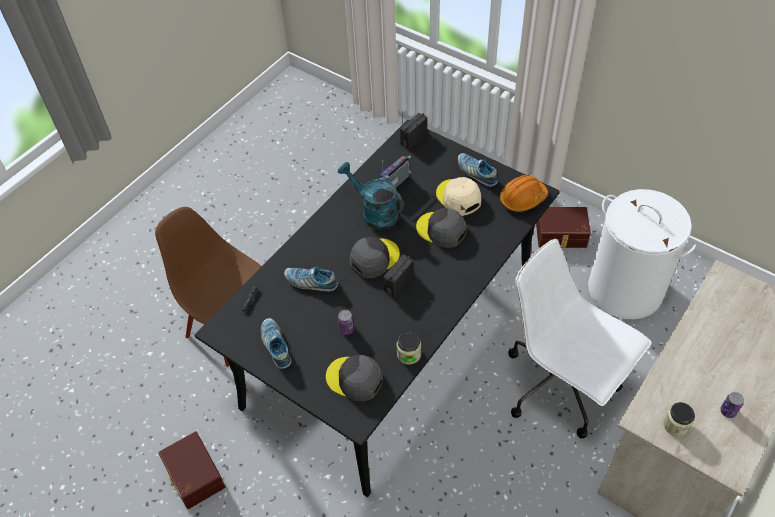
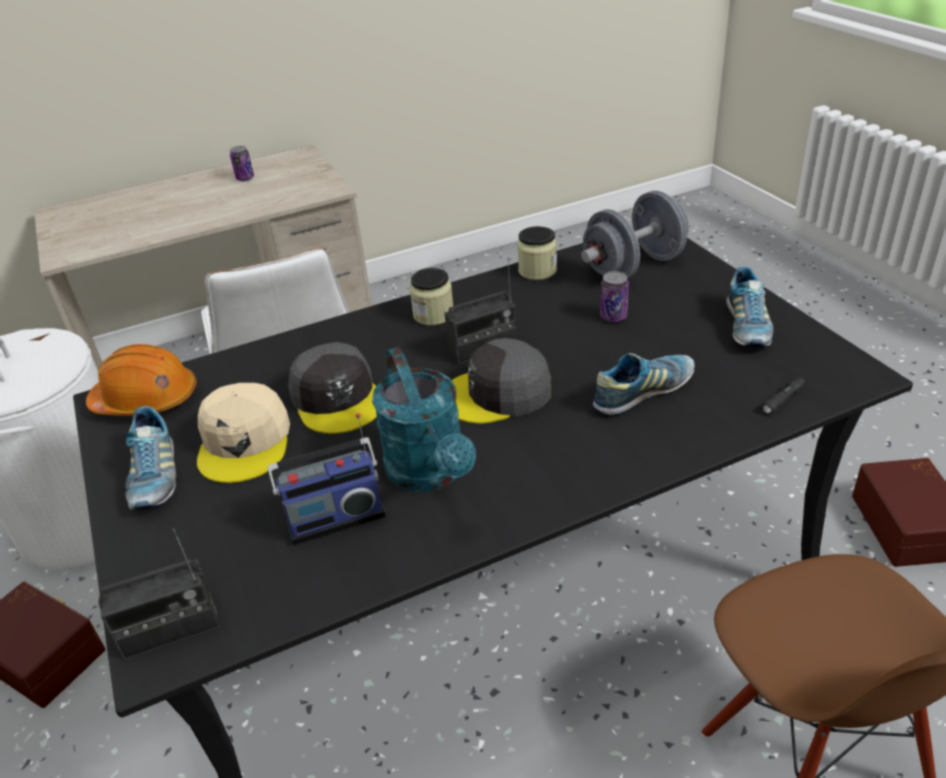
camera: 150 degrees left, 15 degrees down
shoe [284,266,338,292] -> shoe turned 75 degrees counterclockwise [593,353,695,415]
grey cap [326,355,383,401] -> grey dumbbell [581,191,689,278]
jar [663,402,695,437] -> jar moved to [409,268,454,326]

